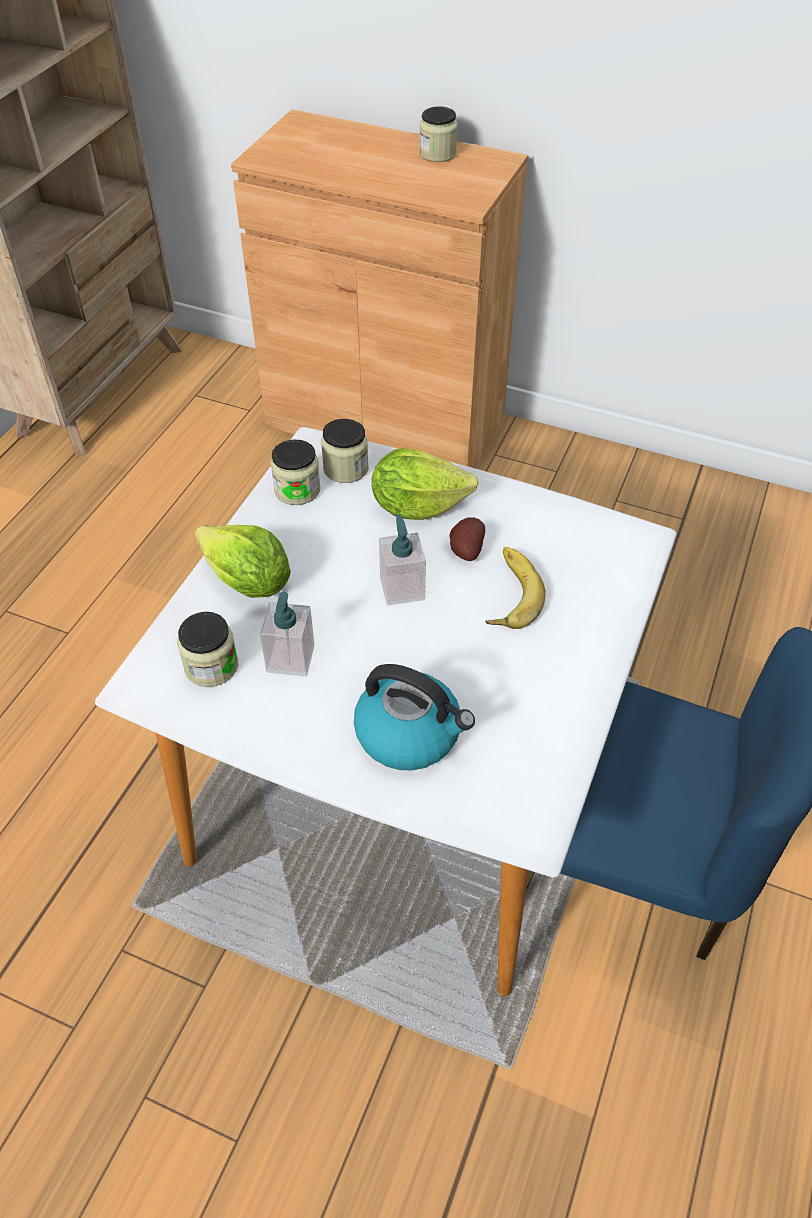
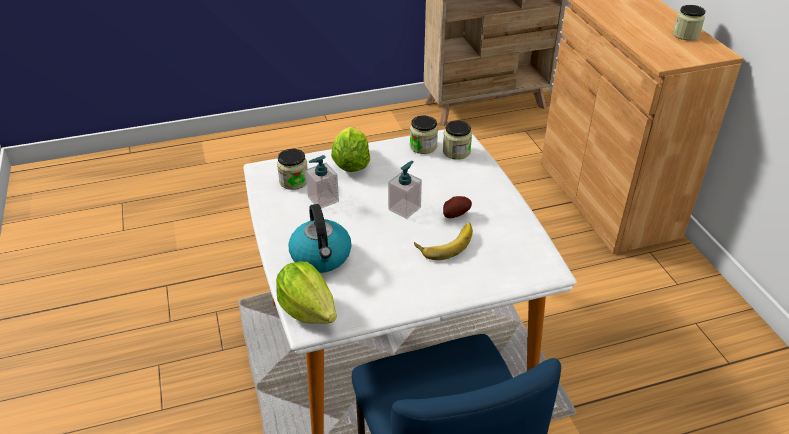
camera: 50 degrees right, 10 degrees down
lettuce [372,448,479,520] -> lettuce moved to [276,261,337,324]

